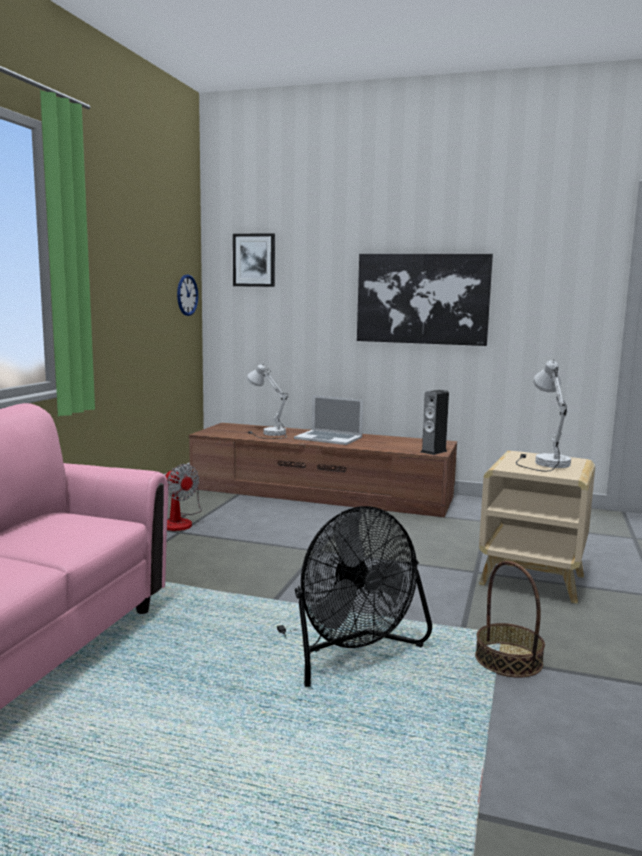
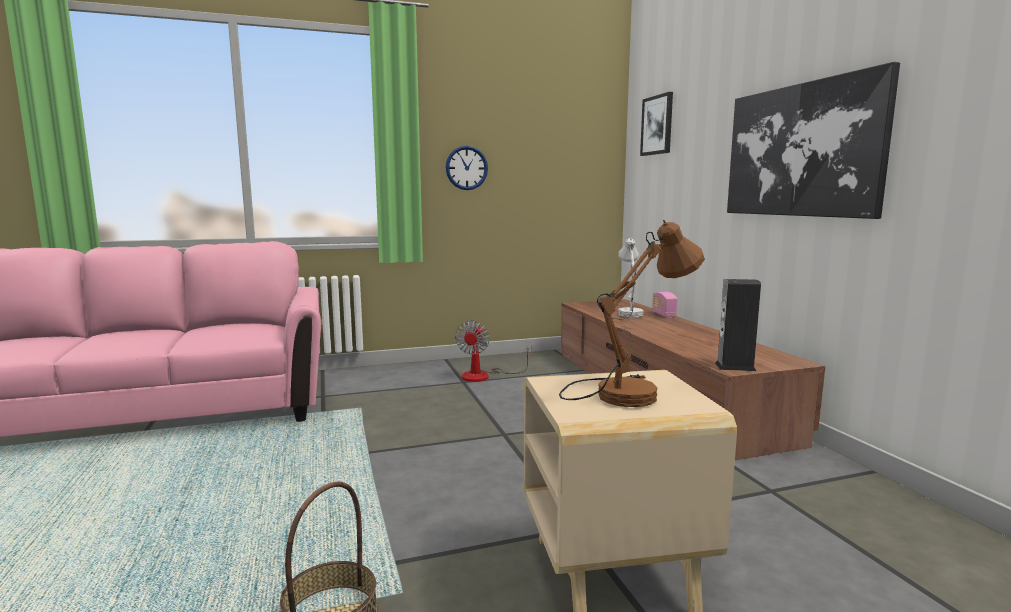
camera: 55 degrees right, 0 degrees up
wall clock [177,274,198,316] -> wall clock moved to [446,146,488,190]
black fan [277,506,432,687] -> none
laptop [294,395,363,445] -> none
white table lamp [516,360,571,472] -> brown table lamp [559,220,705,407]
none -> radio [652,292,677,318]

